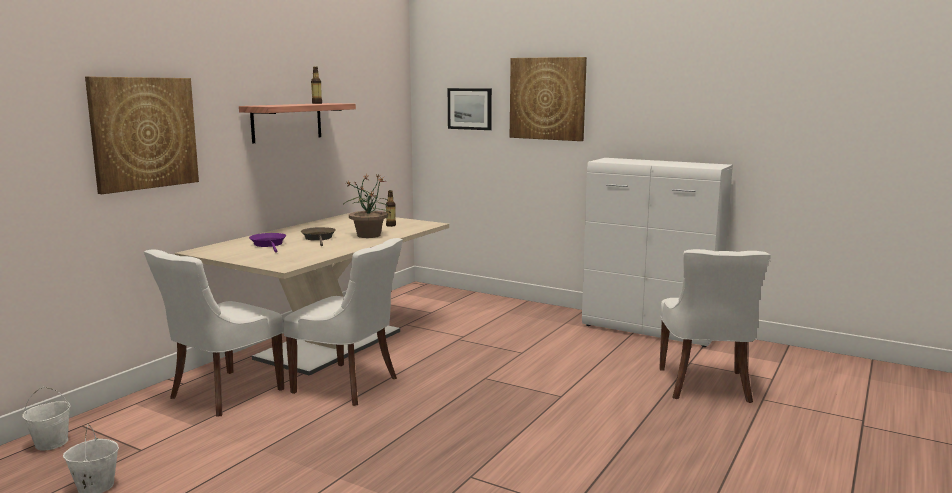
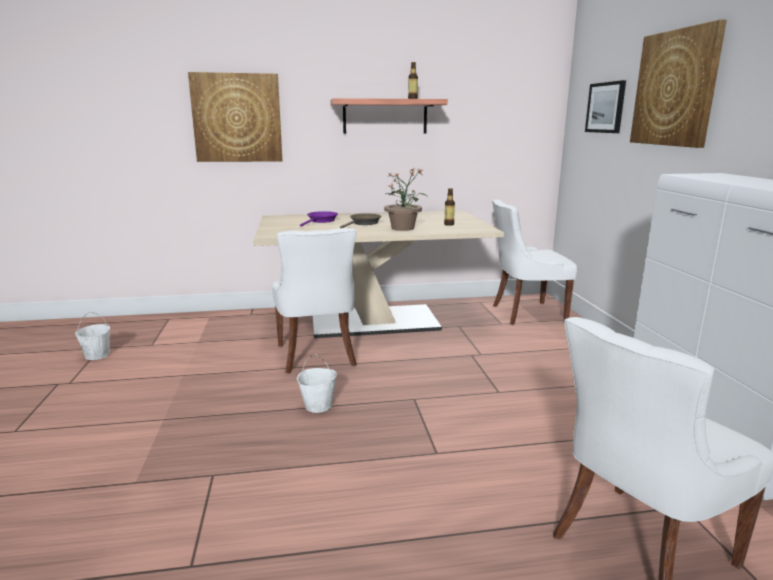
camera: 50 degrees right, 5 degrees up
white bucket [22,387,70,450] -> white bucket moved to [297,354,337,413]
white chair [144,250,284,417] -> white chair moved to [492,200,577,325]

